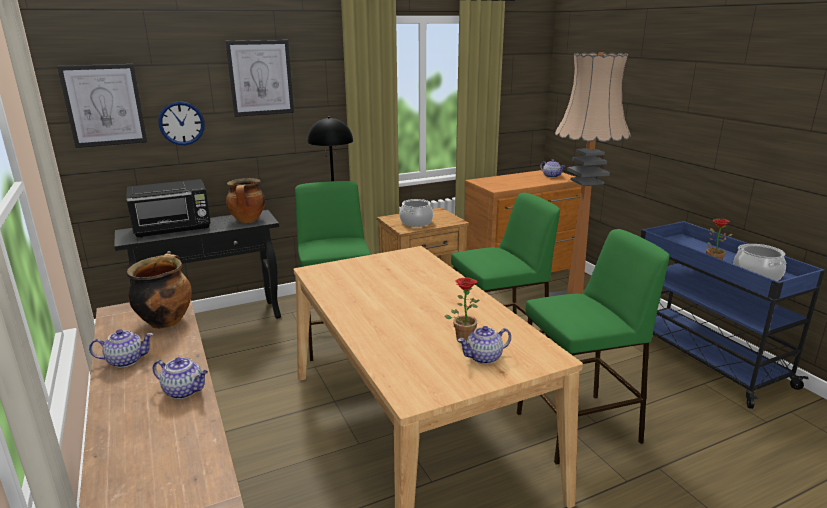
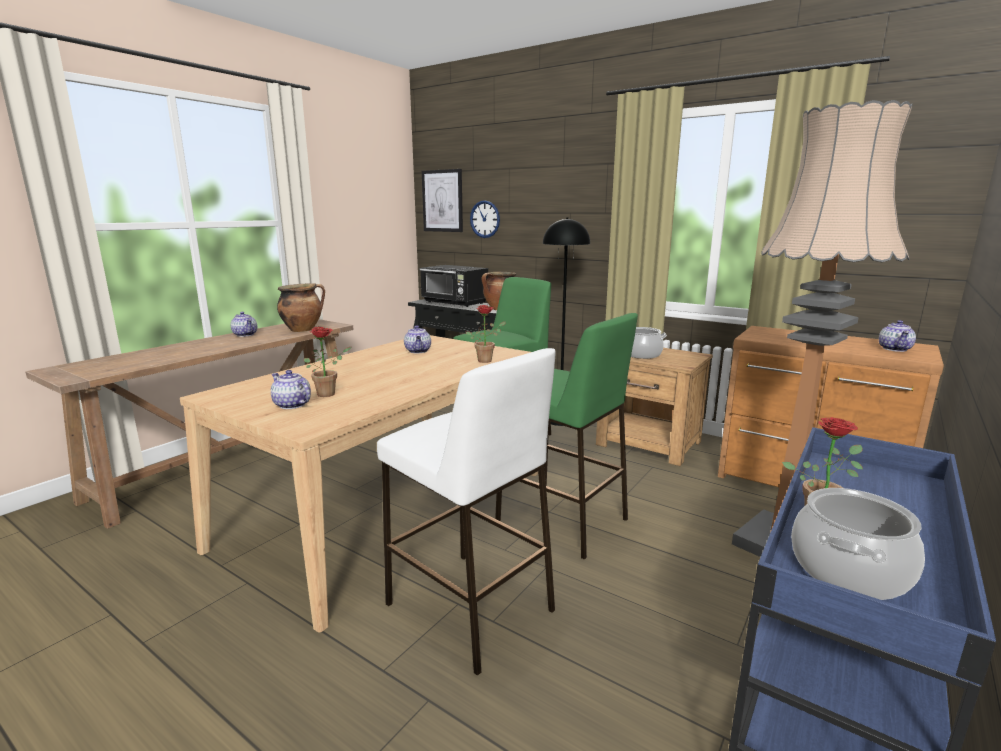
camera: 60 degrees right, 5 degrees down
teapot [153,357,208,399] -> teapot moved to [404,325,431,353]
picture [225,40,294,117] -> none
green stool [517,229,670,465] -> white stool [377,348,556,676]
none -> potted plant [466,305,506,363]

